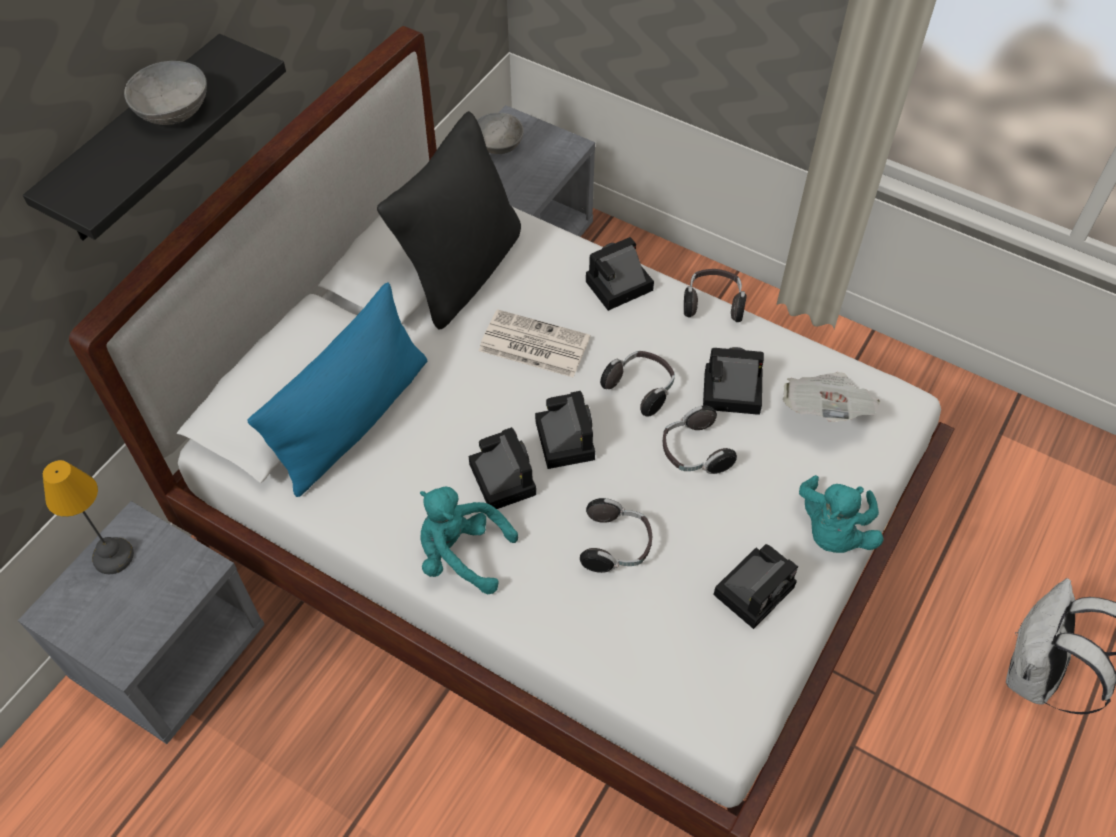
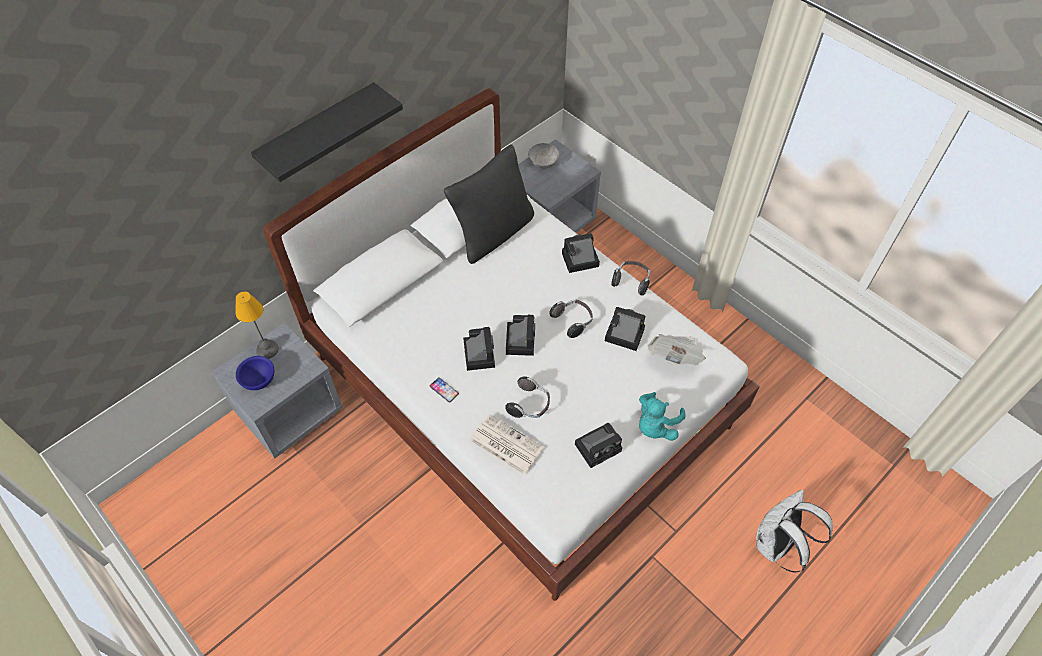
camera: 15 degrees right, 0 degrees up
grey bowl [124,61,207,125] -> none
blue pillow [247,282,427,497] -> none
turquoise plush toy [420,486,518,594] -> phone [430,377,459,403]
newspaper [479,309,590,377] -> newspaper moved to [470,414,544,475]
headphones [663,405,737,474] -> none
none -> blue bowl [236,356,274,390]

